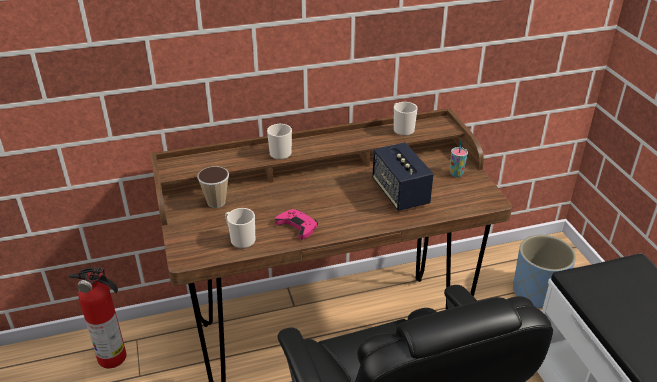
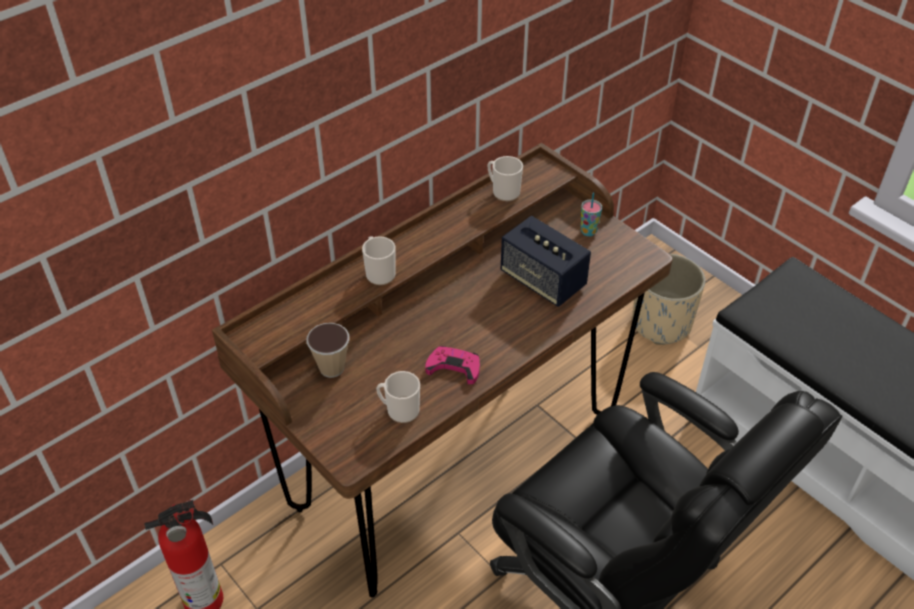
camera: 25 degrees left, 10 degrees up
blue planter [513,235,576,309] -> beige planter [632,254,705,345]

